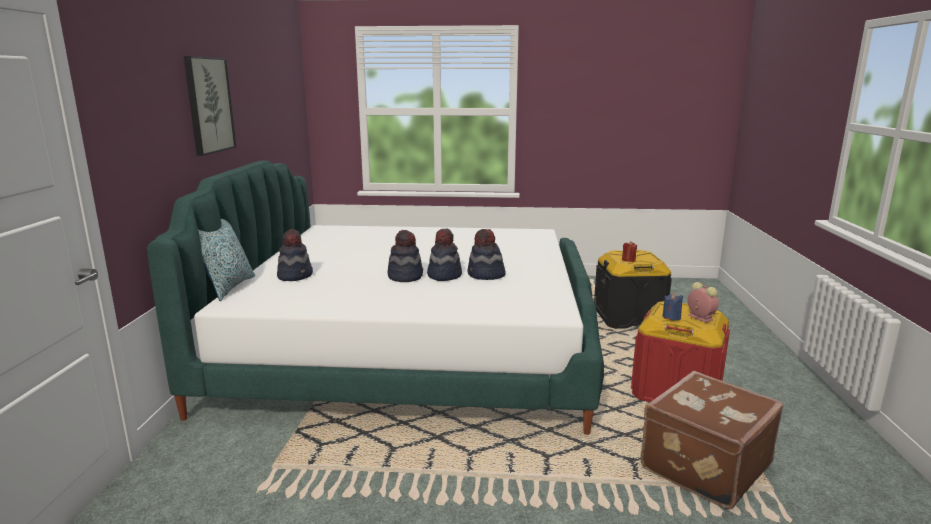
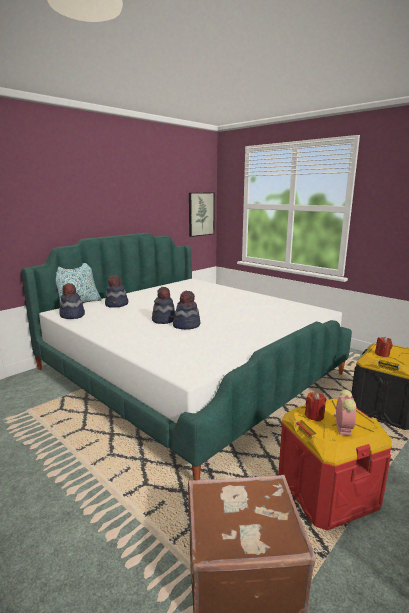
camera: 40 degrees right, 0 degrees up
picture [184,56,236,156] -> picture moved to [189,193,215,237]
hat [467,229,506,280] -> hat moved to [59,283,85,319]
blue candle [662,293,683,320] -> red candle [305,392,326,421]

